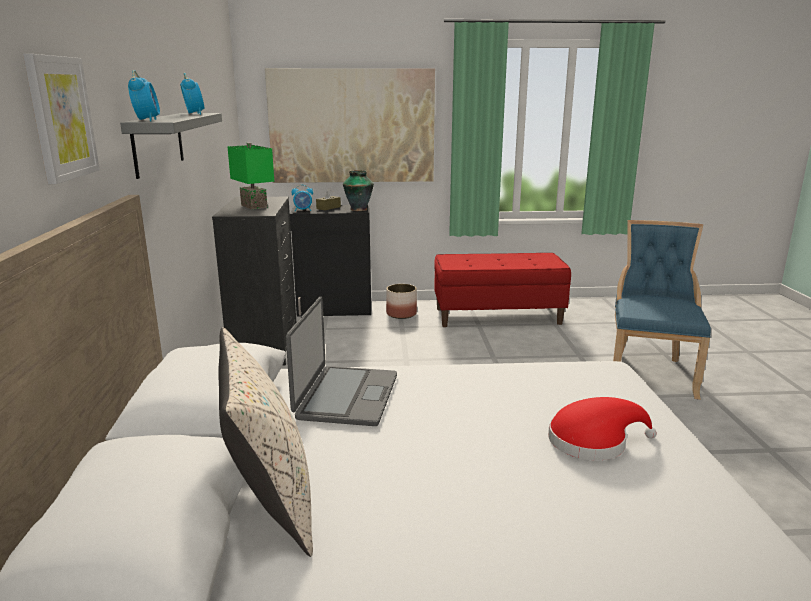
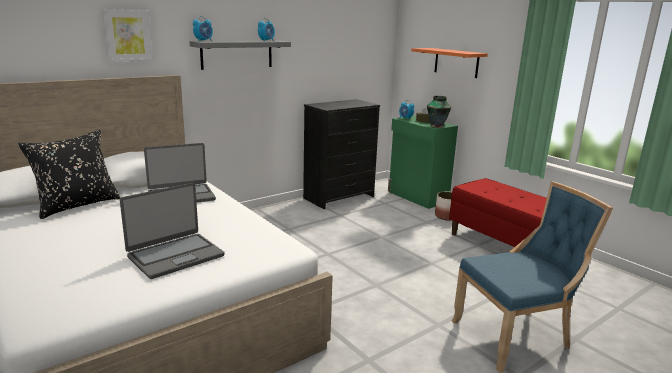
camera: 55 degrees right, 0 degrees up
beige pillow [218,327,313,557] -> black pillow [17,129,121,219]
green table lamp [227,143,274,209] -> none
picture [265,68,435,183] -> orange shelf [411,48,488,78]
black cabinet [290,205,371,317] -> green cabinet [388,115,458,209]
red hat [548,397,657,460] -> laptop [120,183,224,279]

